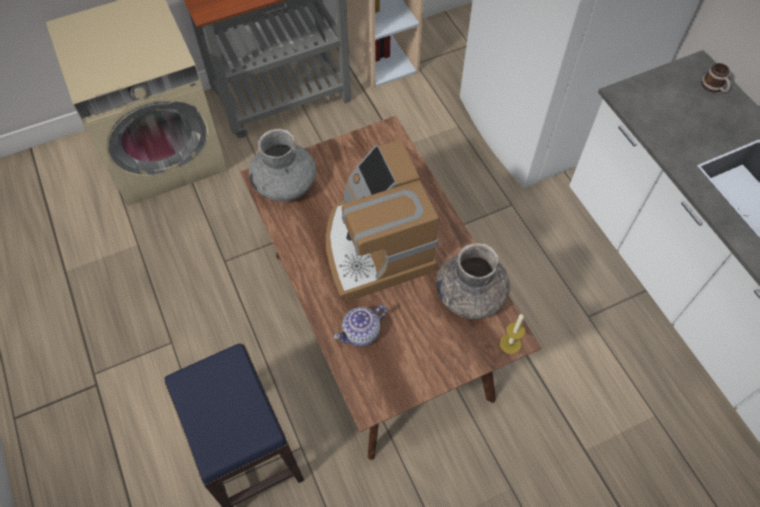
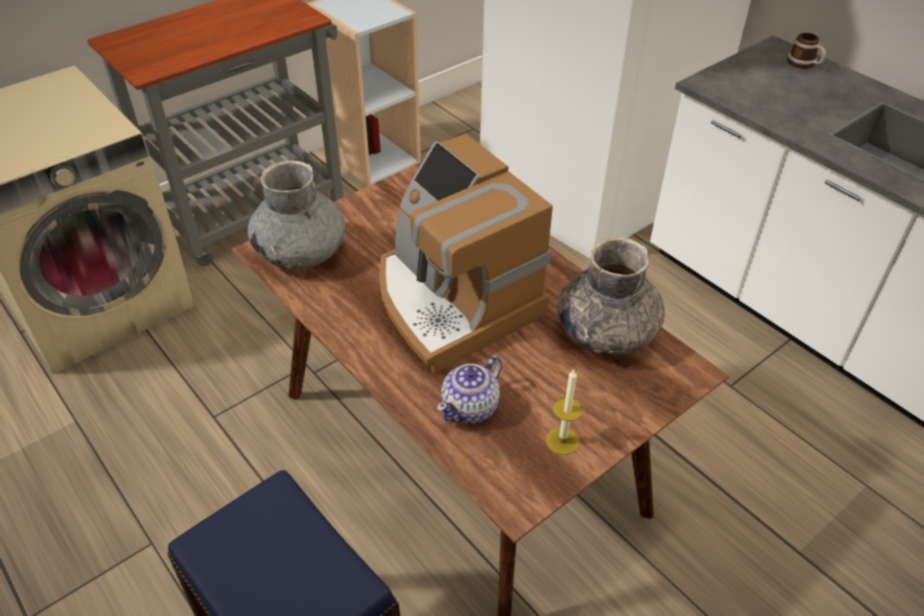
camera: 15 degrees left, 15 degrees down
candle [500,314,525,354] -> candle moved to [546,370,583,455]

